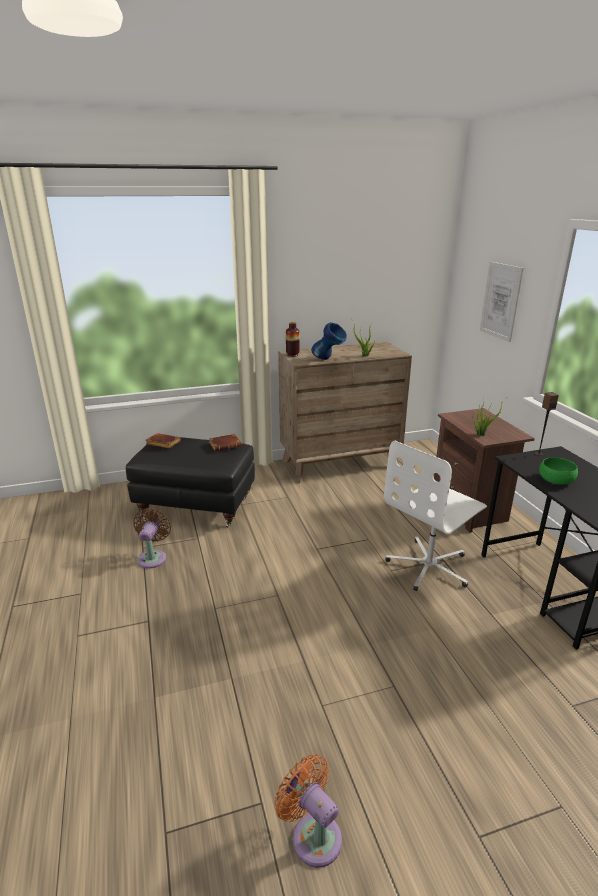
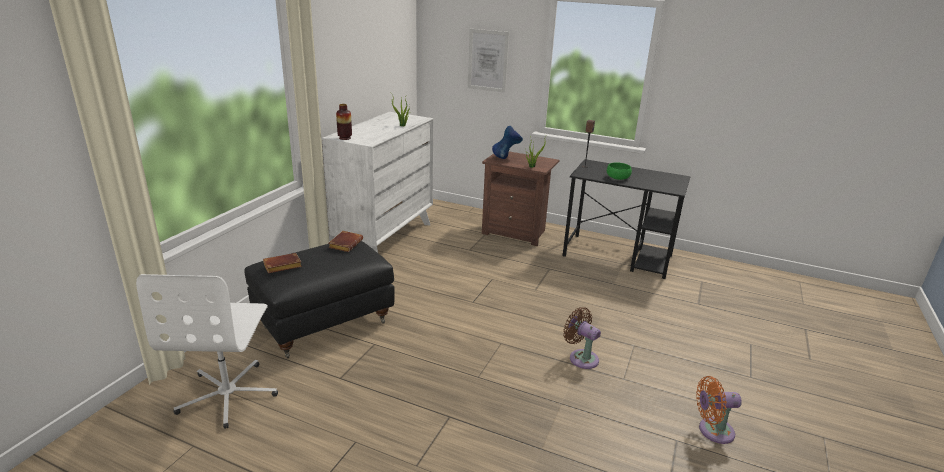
camera: 50 degrees left, 0 degrees up
brown fan [133,508,171,569] -> brown fan moved to [563,307,601,369]
brown dresser [279,342,412,483] -> white dresser [322,112,434,253]
blue vase [311,322,347,360] -> blue vase moved to [492,126,523,159]
white office chair [384,441,487,591] -> white office chair moved to [136,274,278,429]

